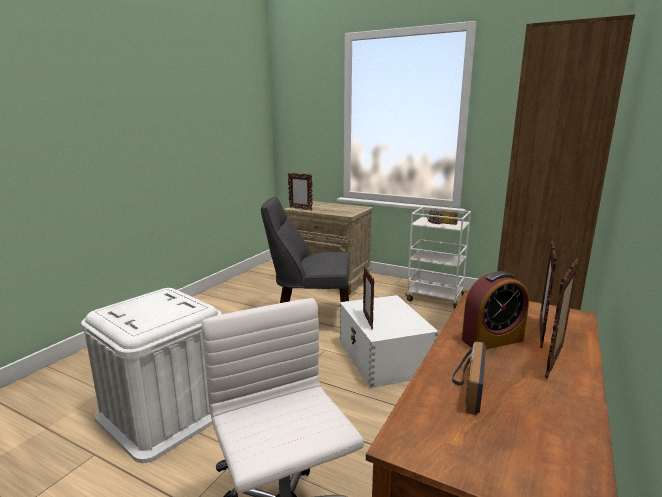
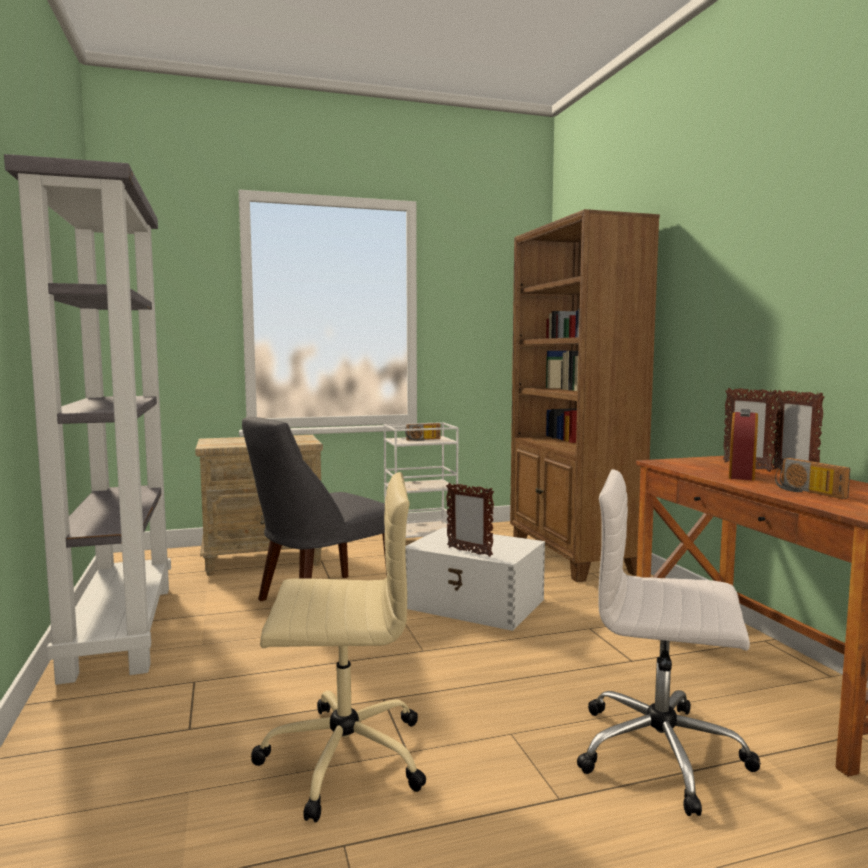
camera: 45 degrees left, 10 degrees down
white storage box [81,288,222,463] -> beige office chair [251,472,426,822]
picture frame [288,173,313,211] -> none
none -> grey bookcase [4,154,171,685]

